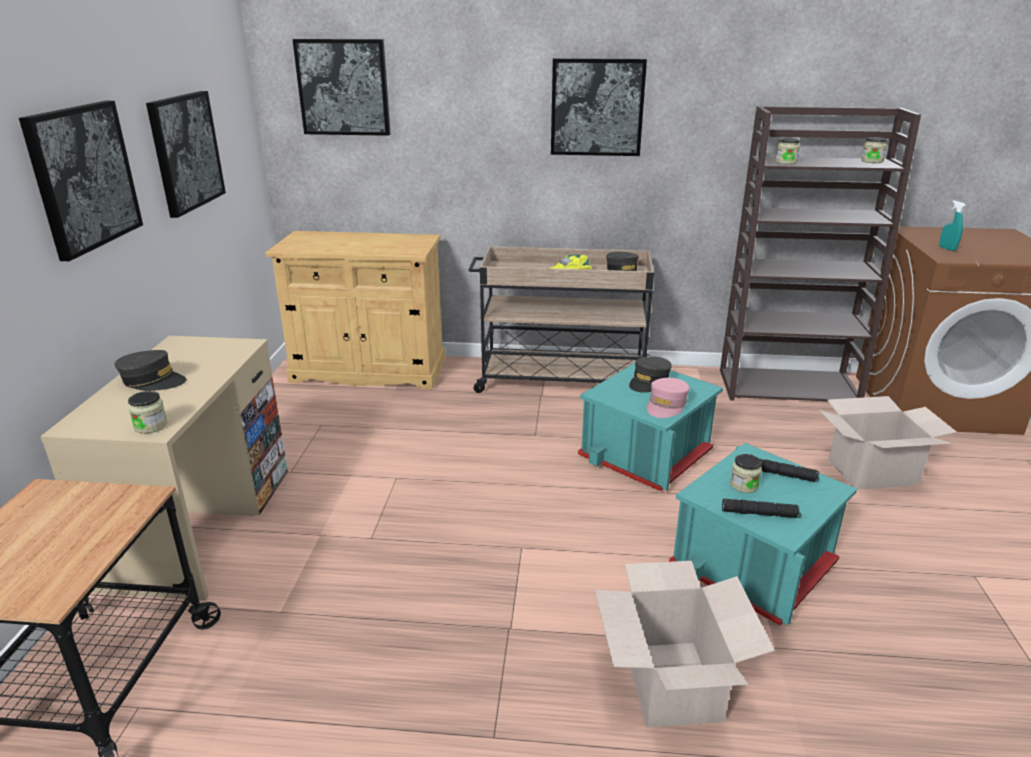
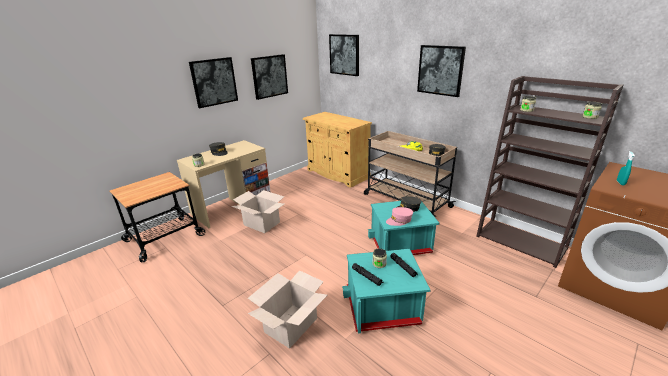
camera: 40 degrees right, 0 degrees up
cardboard box [819,396,957,490] -> cardboard box moved to [232,190,284,233]

